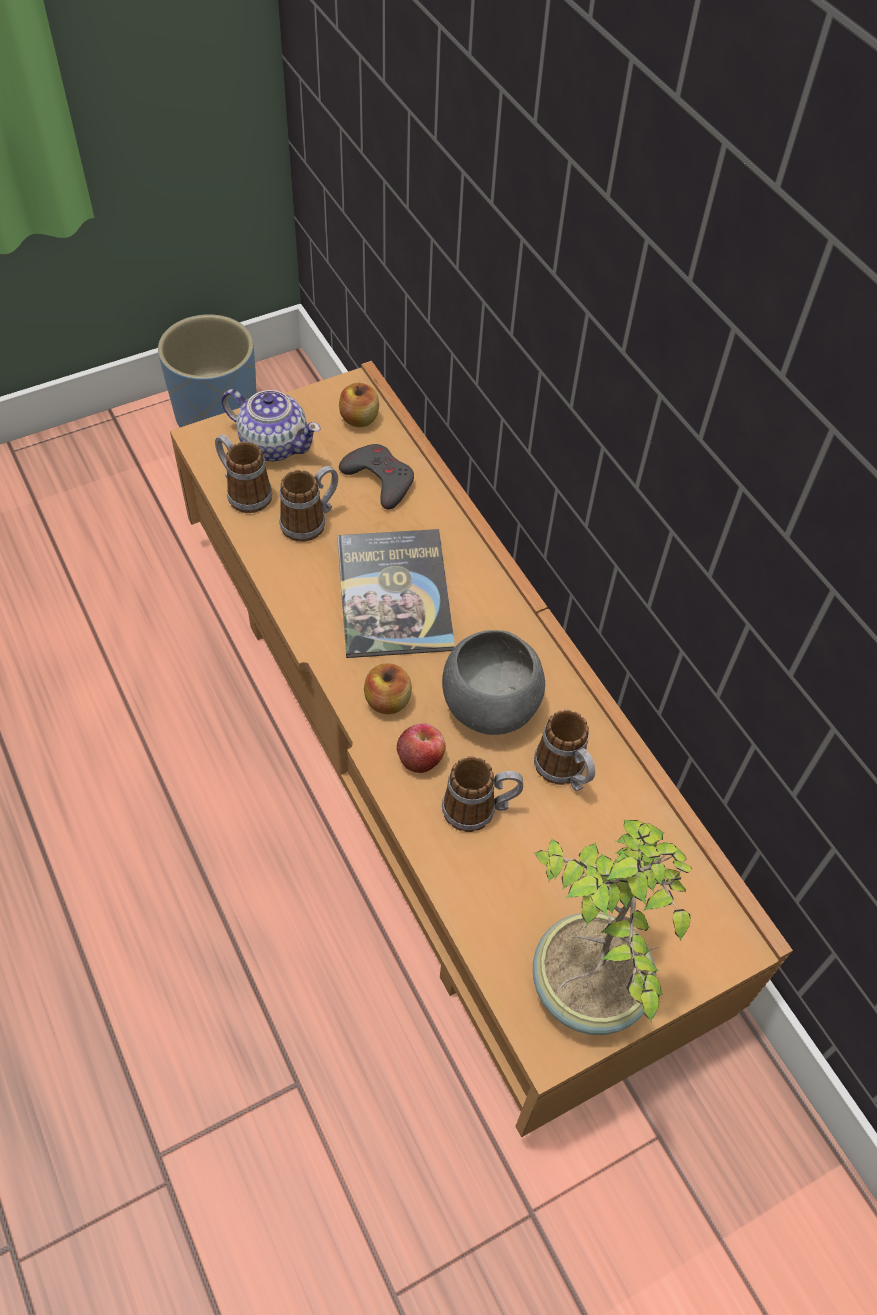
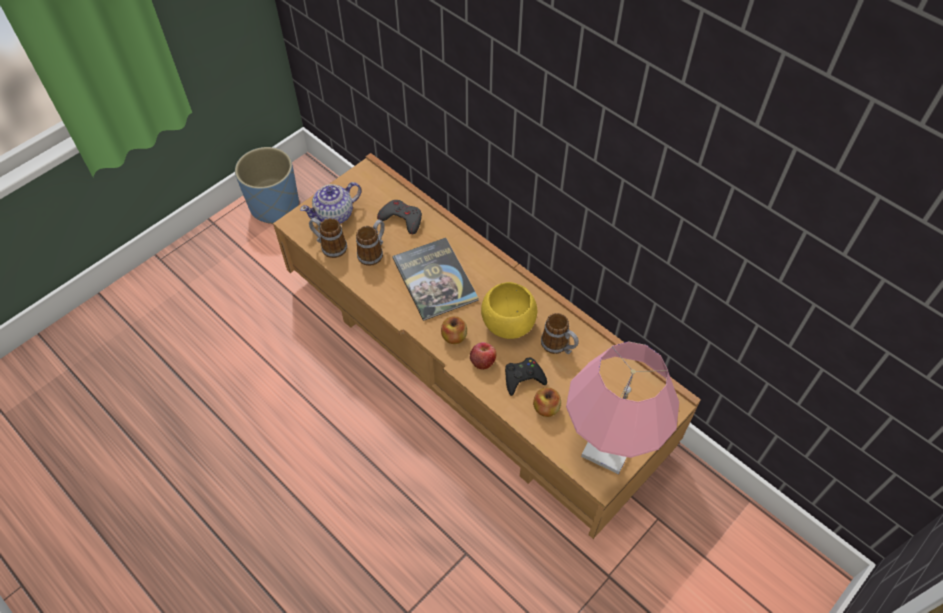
camera: 15 degrees left, 0 degrees up
teapot [221,389,321,461] -> teapot turned 135 degrees clockwise [300,182,361,224]
apple [339,383,379,428] -> apple moved to [533,387,561,417]
grey bowl [442,630,545,735] -> yellow bowl [481,282,537,339]
mug [442,756,523,832] -> black game controller [505,358,547,396]
potted plant [533,819,692,1035] -> pink table lamp [566,341,679,474]

